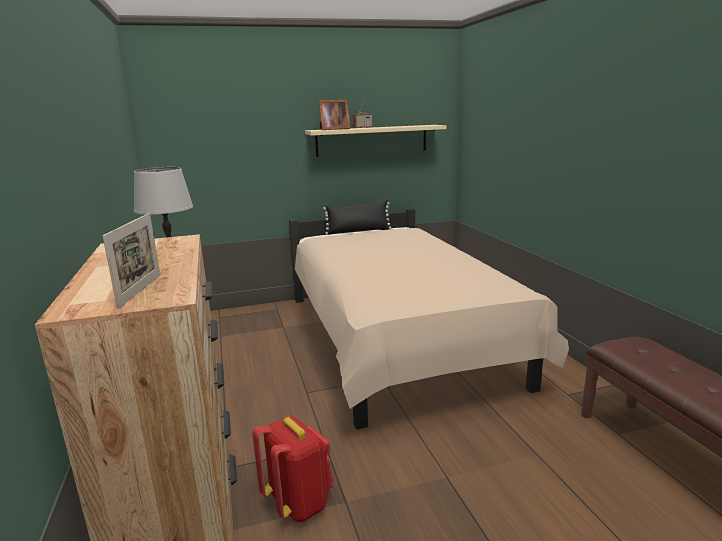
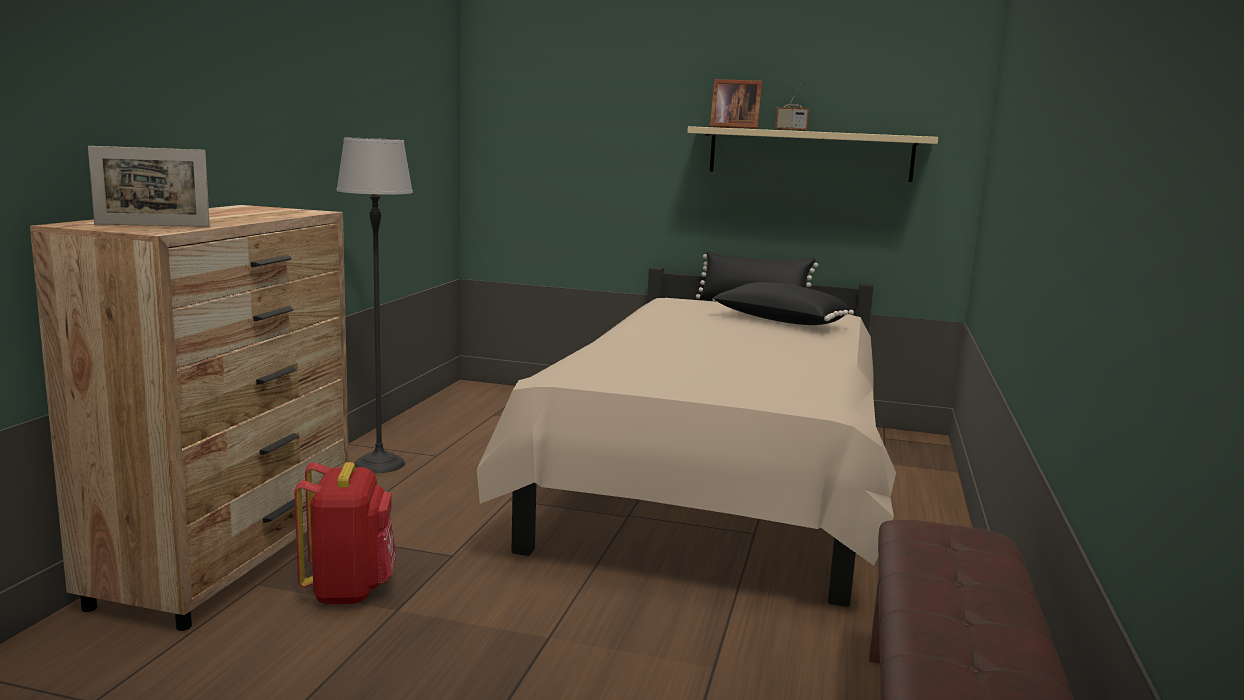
camera: 30 degrees right, 5 degrees down
picture frame [103,213,160,309] -> picture frame turned 45 degrees clockwise [88,146,210,227]
none -> black pillow [712,282,854,325]

